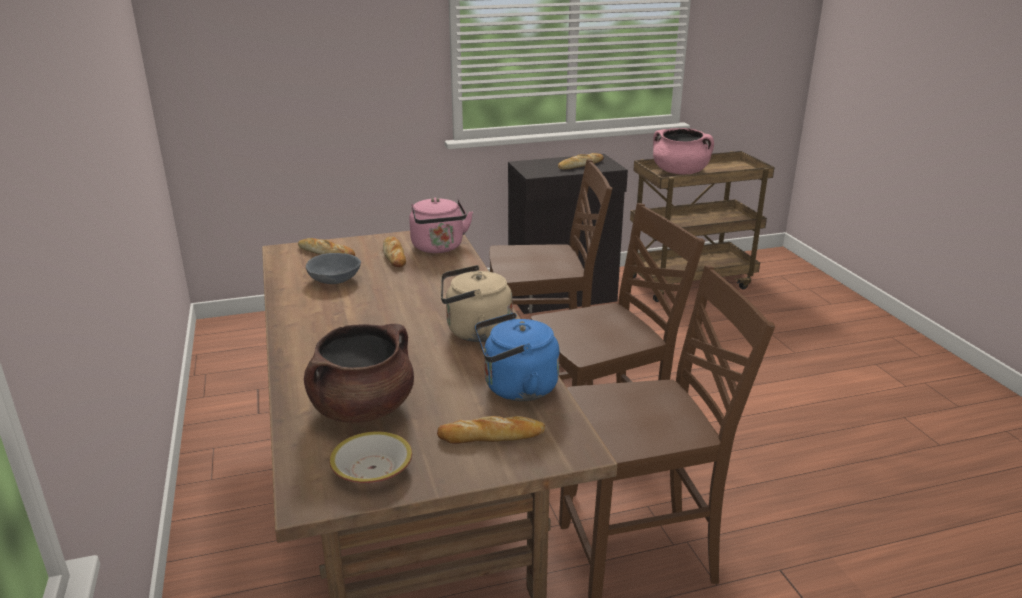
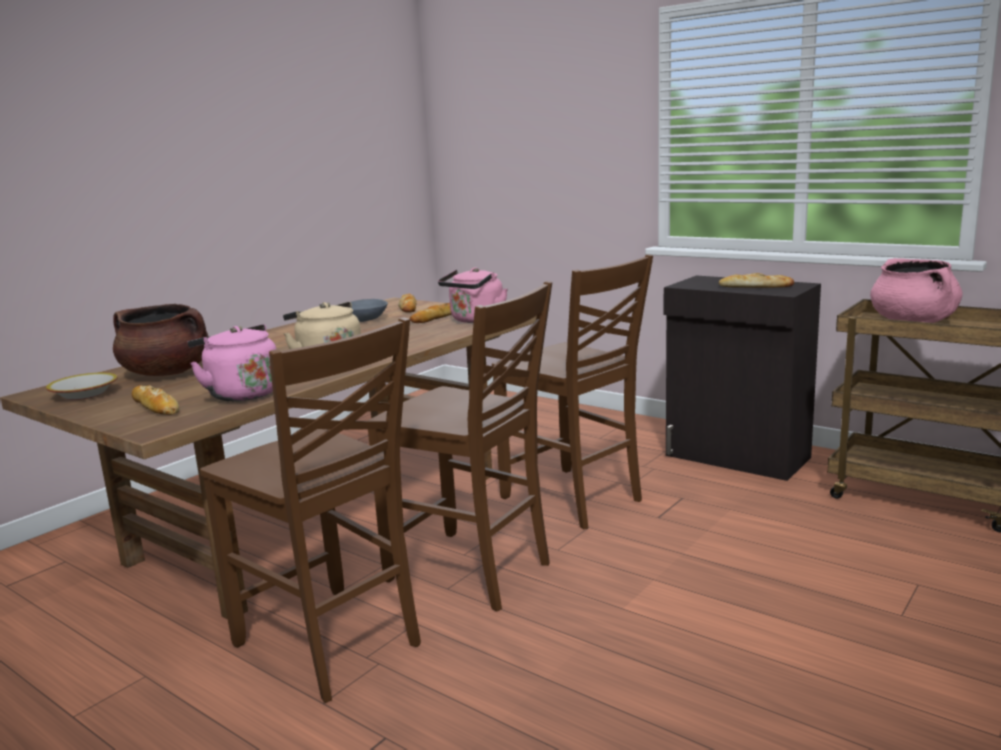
camera: 55 degrees right, 10 degrees down
blue kettle [475,313,560,401] -> pink kettle [188,324,276,401]

